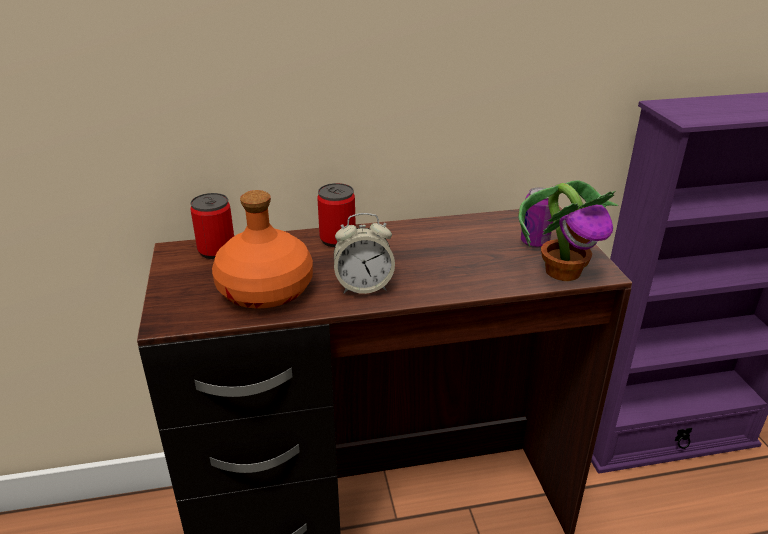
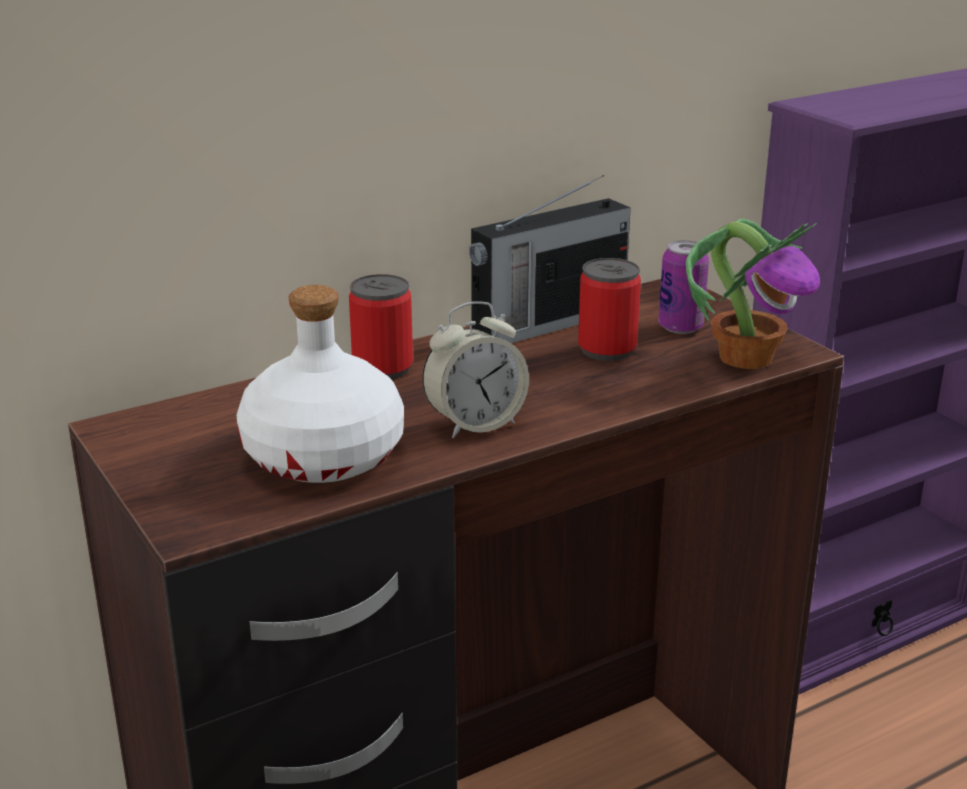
camera: 20 degrees left, 5 degrees down
can [190,193,234,259] -> can moved to [578,258,641,361]
orange bottle [212,190,313,308] -> white bottle [237,285,404,483]
none -> radio [469,175,631,343]

